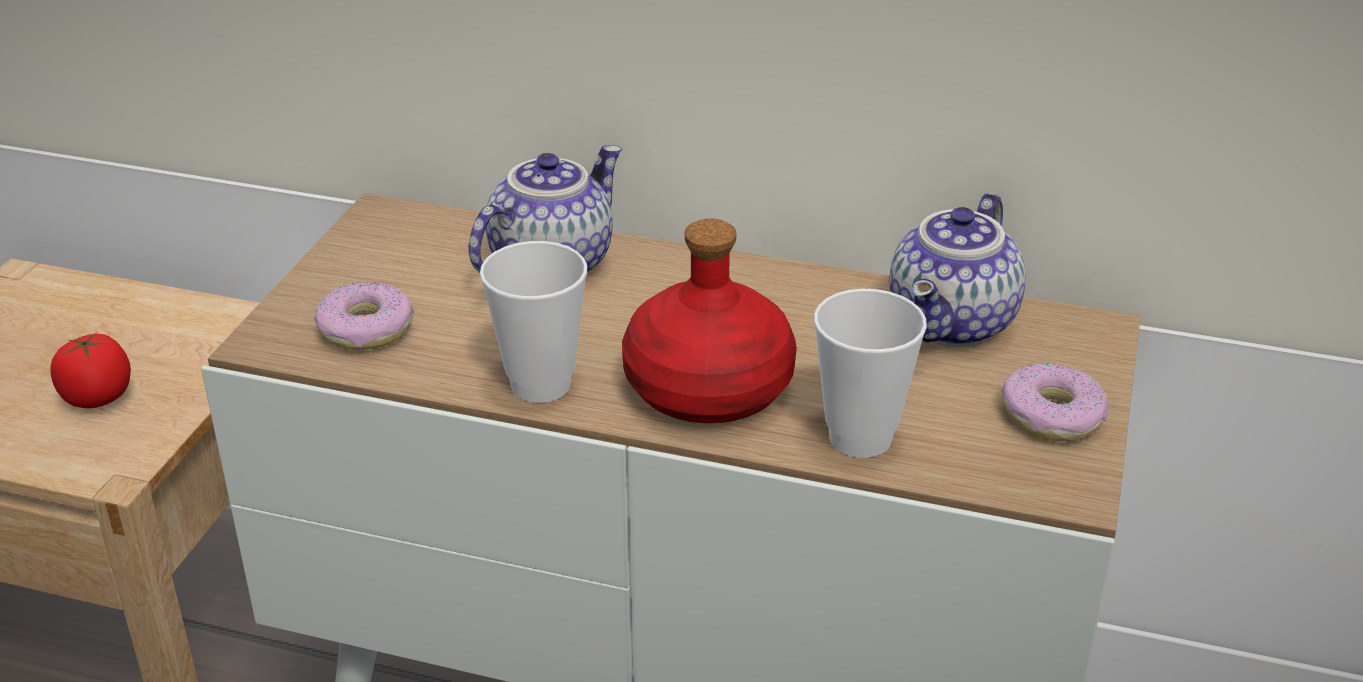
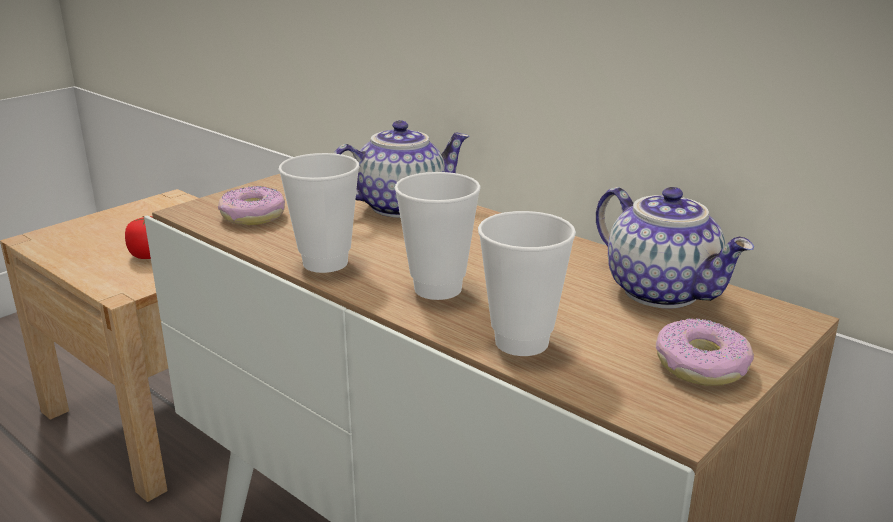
camera: 25 degrees right, 10 degrees down
red bottle [622,218,797,423] -> cup [395,172,481,300]
teapot [889,192,1026,347] -> teapot turned 90 degrees counterclockwise [596,187,754,308]

